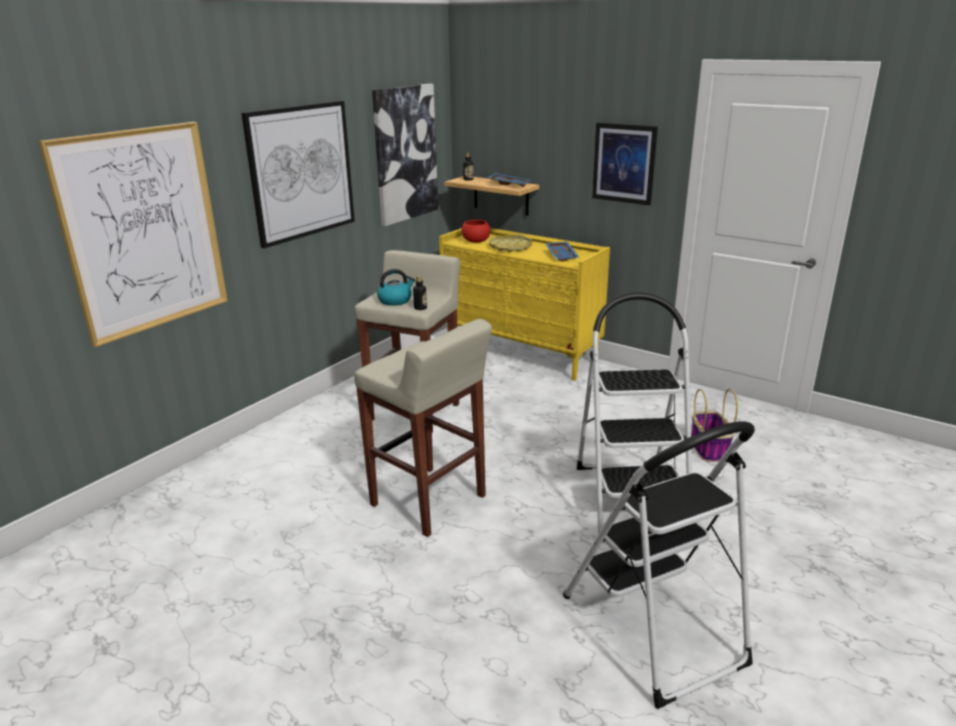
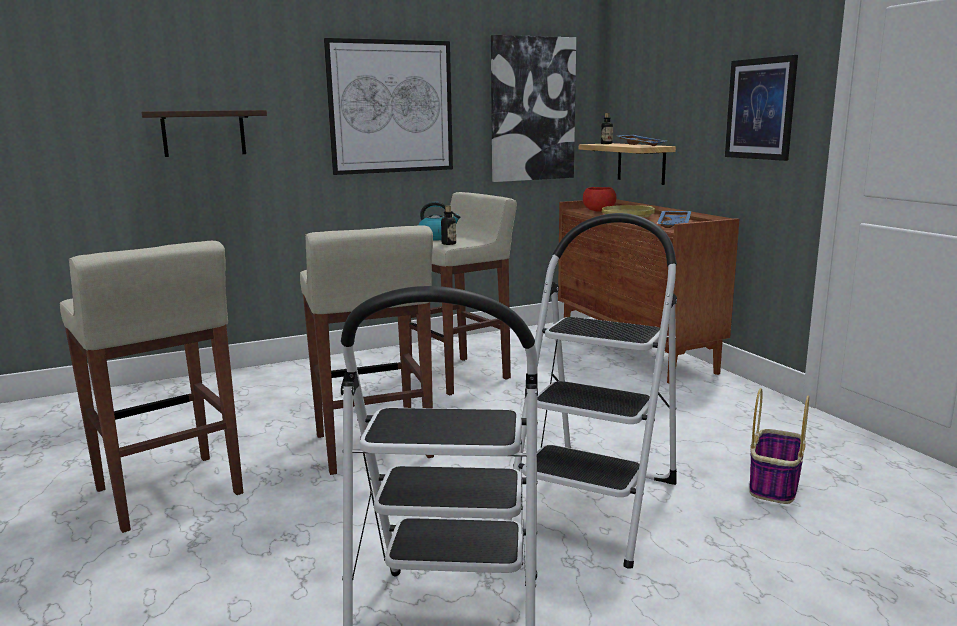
camera: 30 degrees right, 10 degrees down
picture [38,122,228,347] -> shelf [141,110,267,157]
yellow cabinet [439,228,610,381] -> brown cabinet [558,199,739,383]
none -> beige stool [60,241,243,533]

